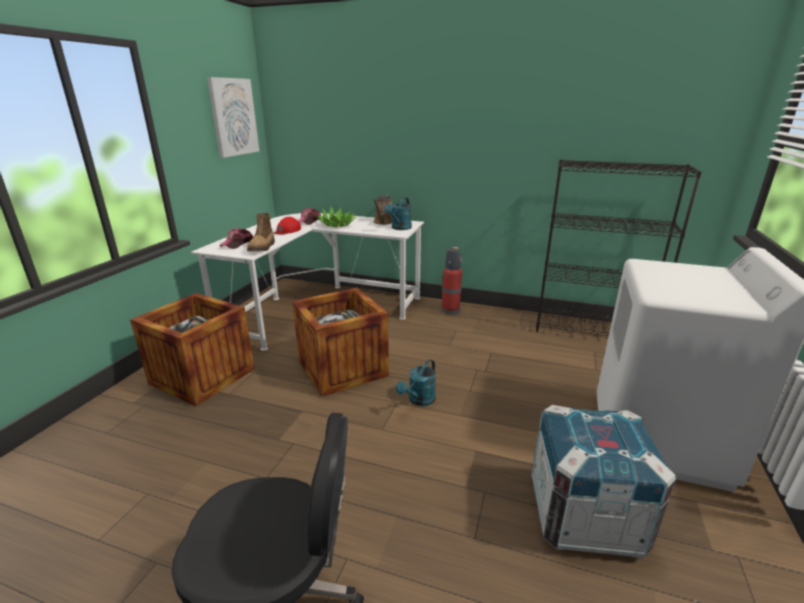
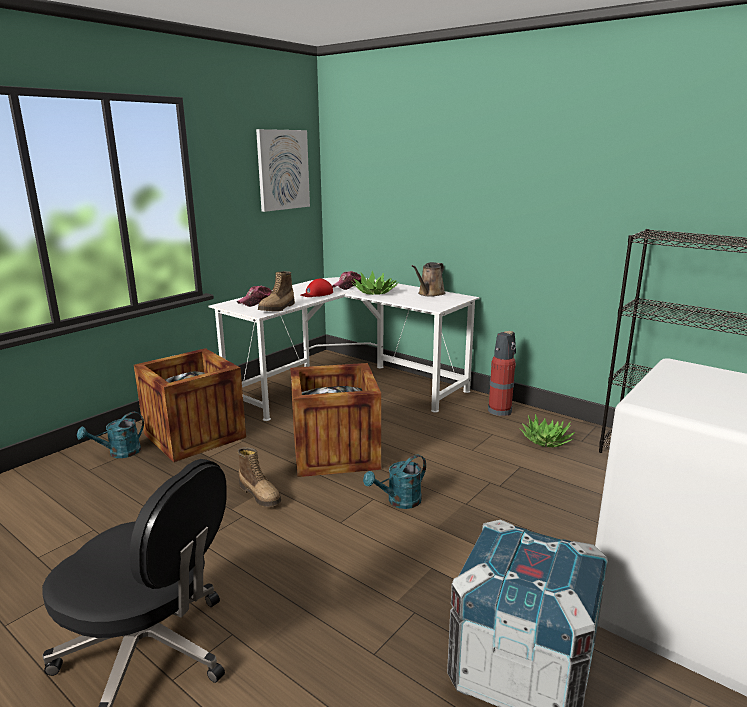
camera: 20 degrees right, 5 degrees down
turquoise watering can [384,198,412,230] -> turquoise watering can moved to [77,412,144,458]
none -> boot [238,447,281,507]
none -> potted plant [519,414,575,447]

